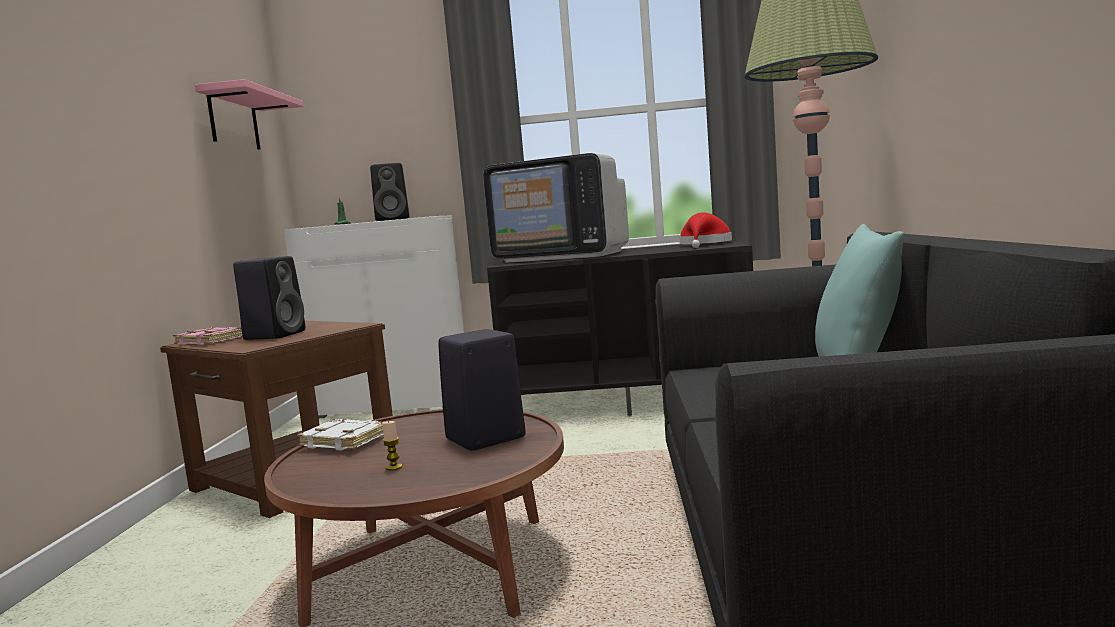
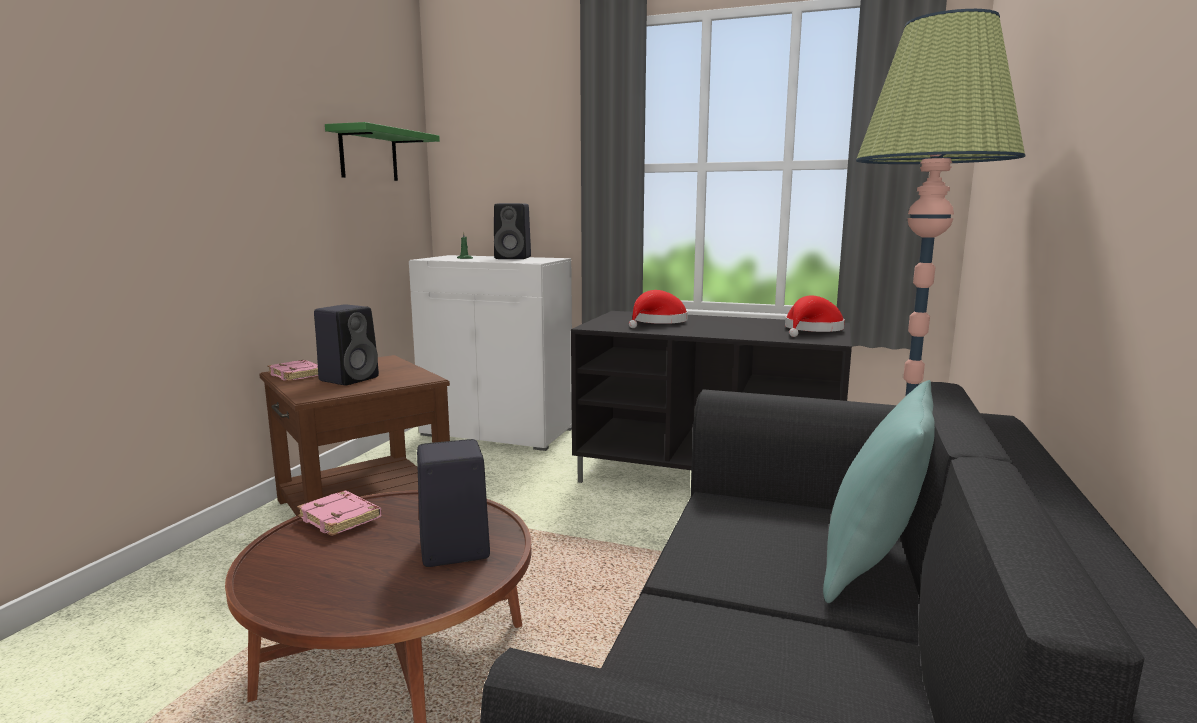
camera: 15 degrees right, 5 degrees up
pink shelf [195,79,303,150] -> green shelf [325,122,440,181]
white book [297,419,384,451] -> pink book [297,491,382,536]
candle [382,421,402,470] -> none
television [483,153,629,263] -> red hat [629,290,688,328]

